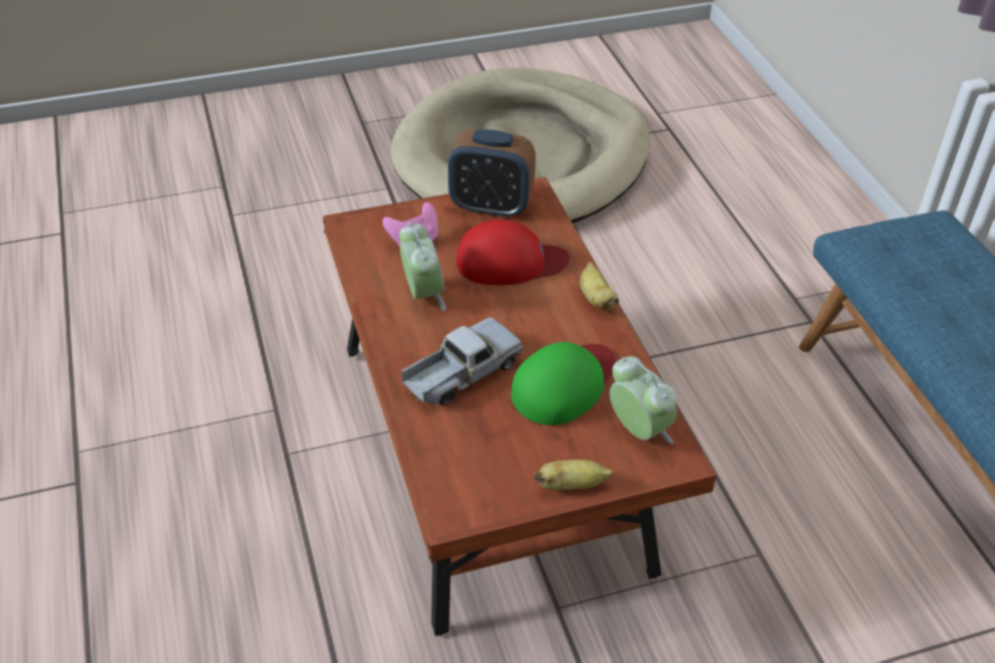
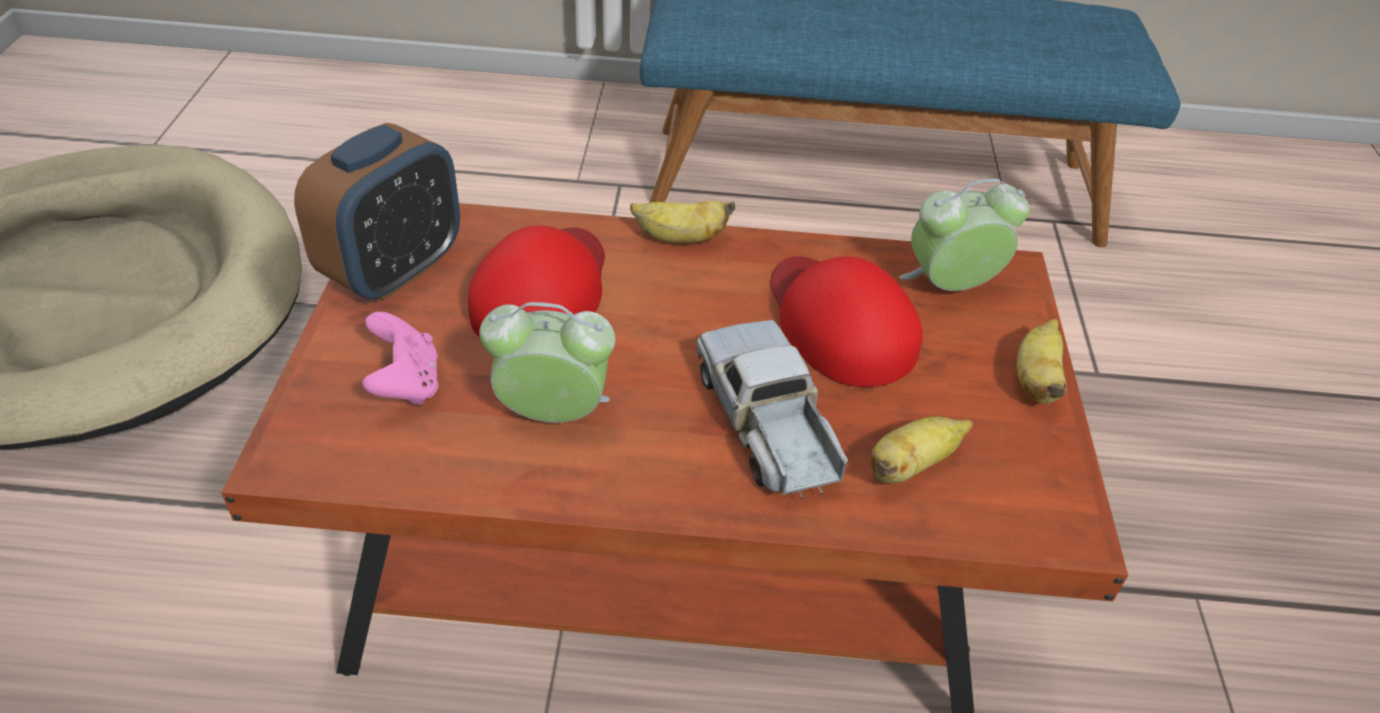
camera: 70 degrees left, 0 degrees up
green cap [511,342,616,425] -> red cap [770,257,922,387]
none -> banana [871,417,973,483]

